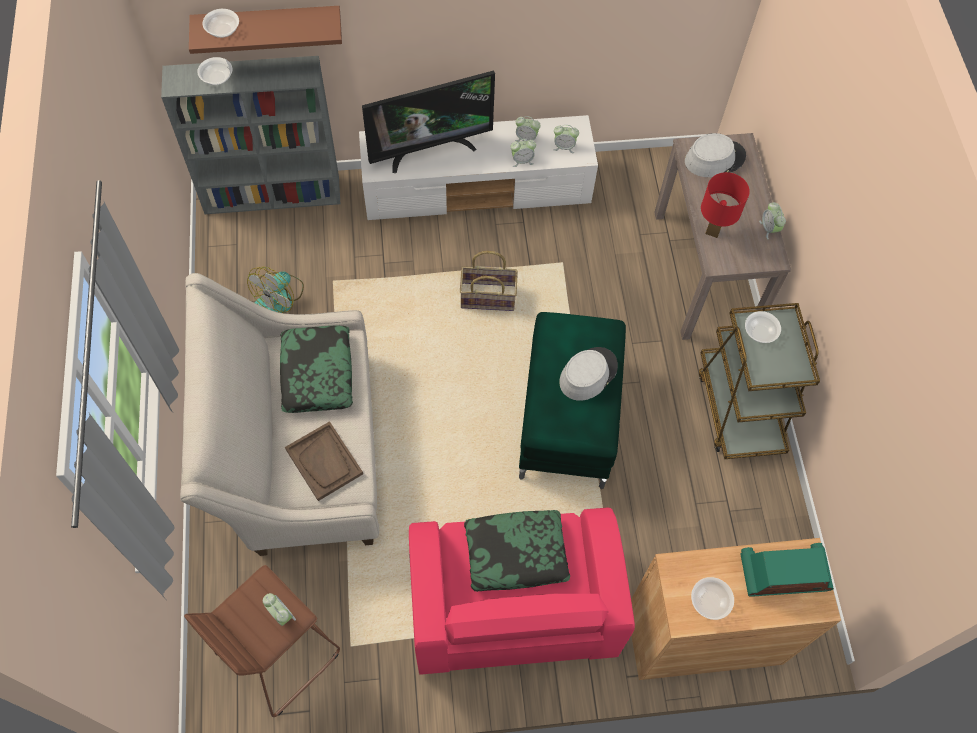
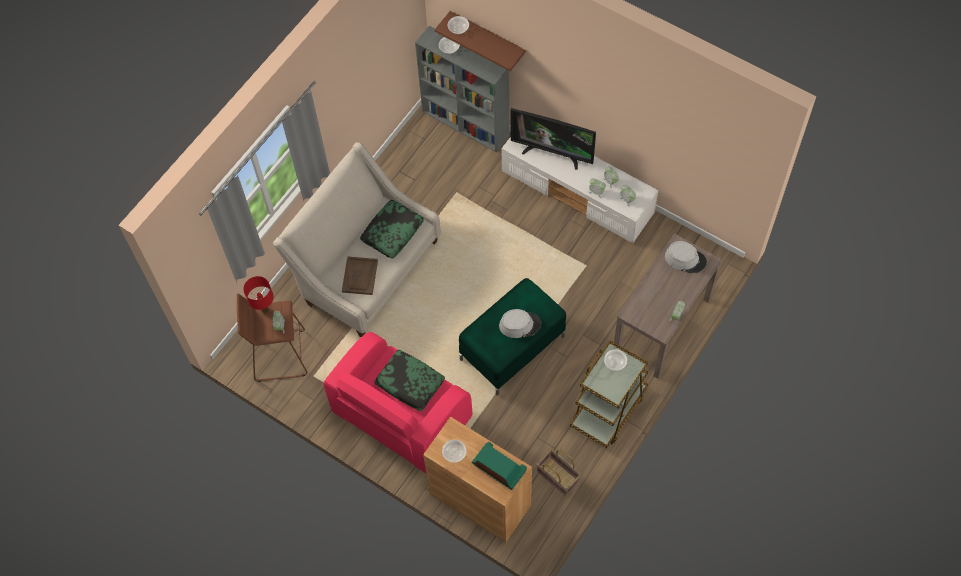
camera: 45 degrees right, 0 degrees up
fan [247,267,304,313] -> none
basket [460,251,518,311] -> basket moved to [537,449,581,496]
red table lamp [701,172,750,238] -> red table lamp moved to [244,276,274,314]

